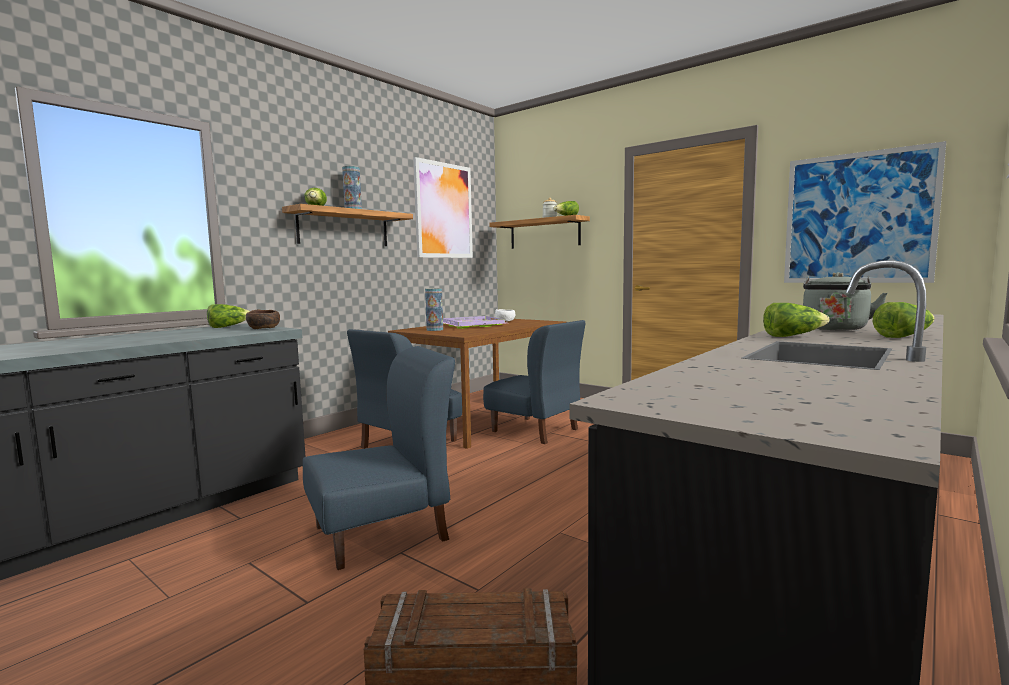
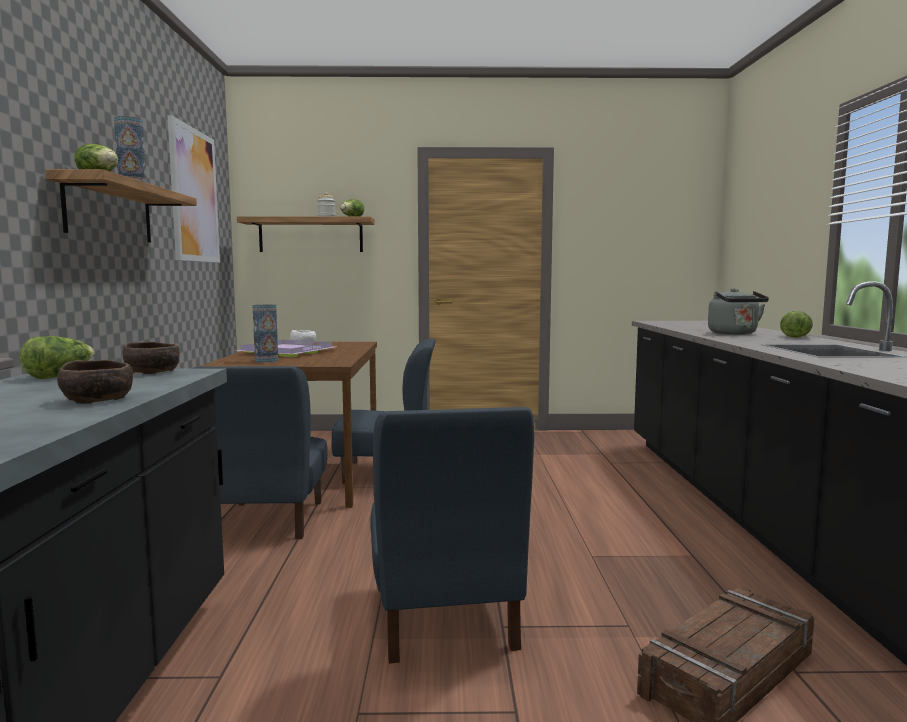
camera: 40 degrees left, 0 degrees up
blue chair [303,346,455,570] -> blue chair turned 150 degrees clockwise [370,407,534,664]
lettuce [763,303,830,337] -> none
picture [784,141,946,283] -> none
none -> brown bowl [57,360,133,404]

